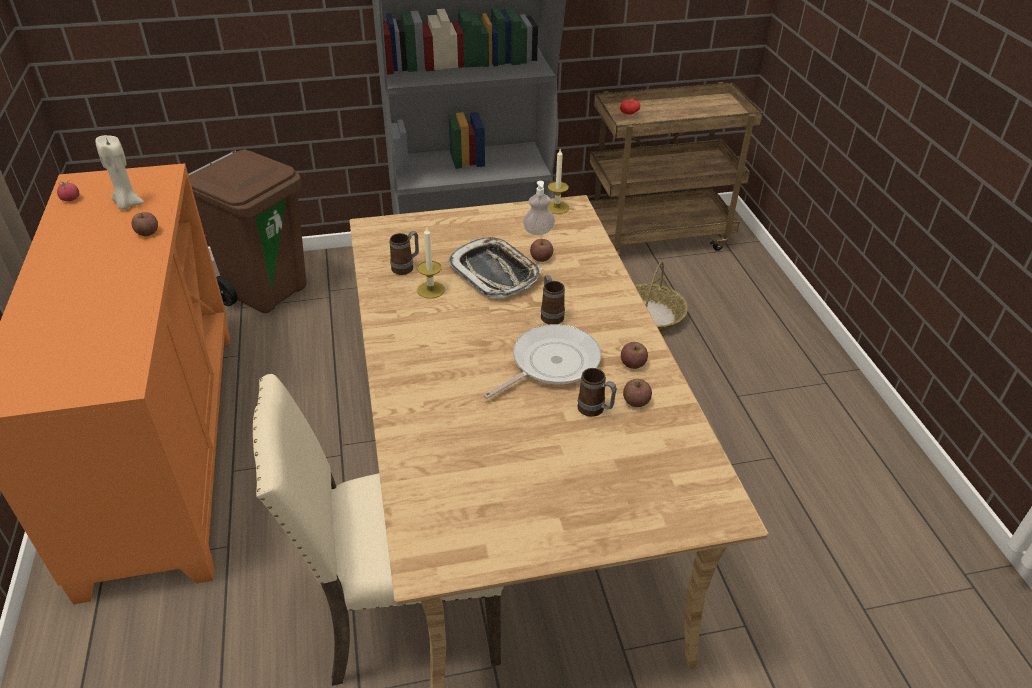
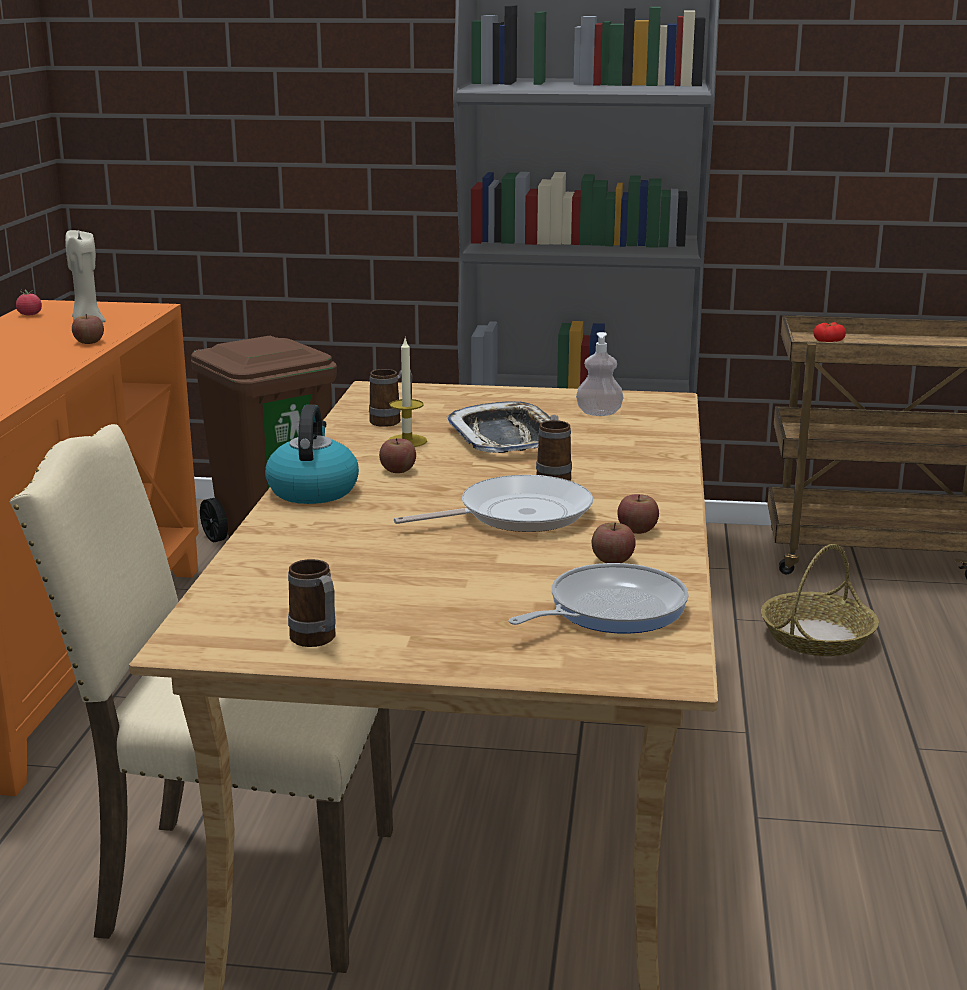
camera: 20 degrees right, 20 degrees down
apple [530,239,553,262] -> apple moved to [379,438,416,473]
candle [548,149,569,214] -> none
mug [578,368,617,417] -> mug moved to [288,559,336,647]
none -> kettle [265,405,359,504]
none -> frying pan [508,563,689,634]

